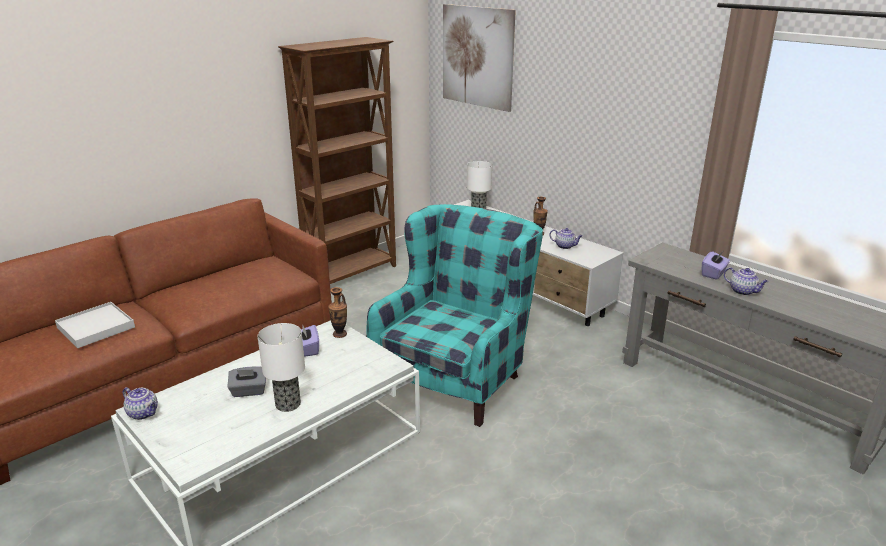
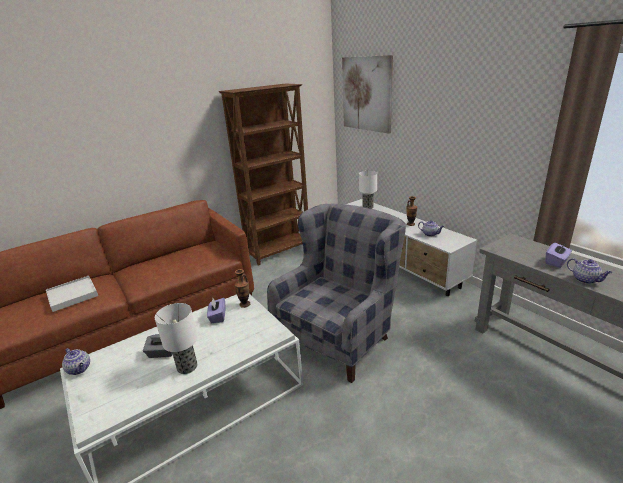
camera: 10 degrees right, 0 degrees up
turquoise armchair [366,204,543,427] -> grey armchair [267,204,406,383]

